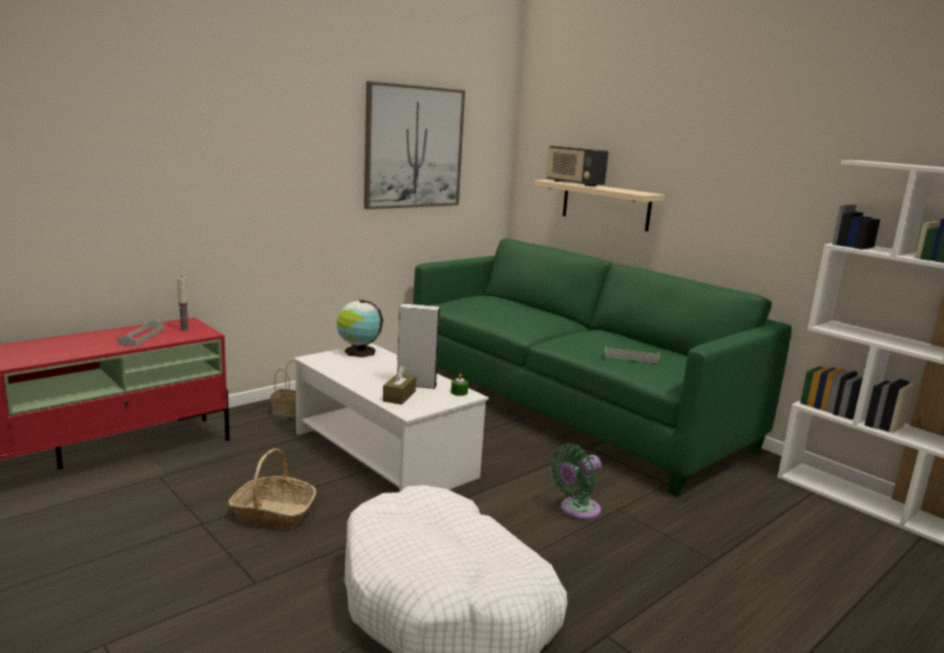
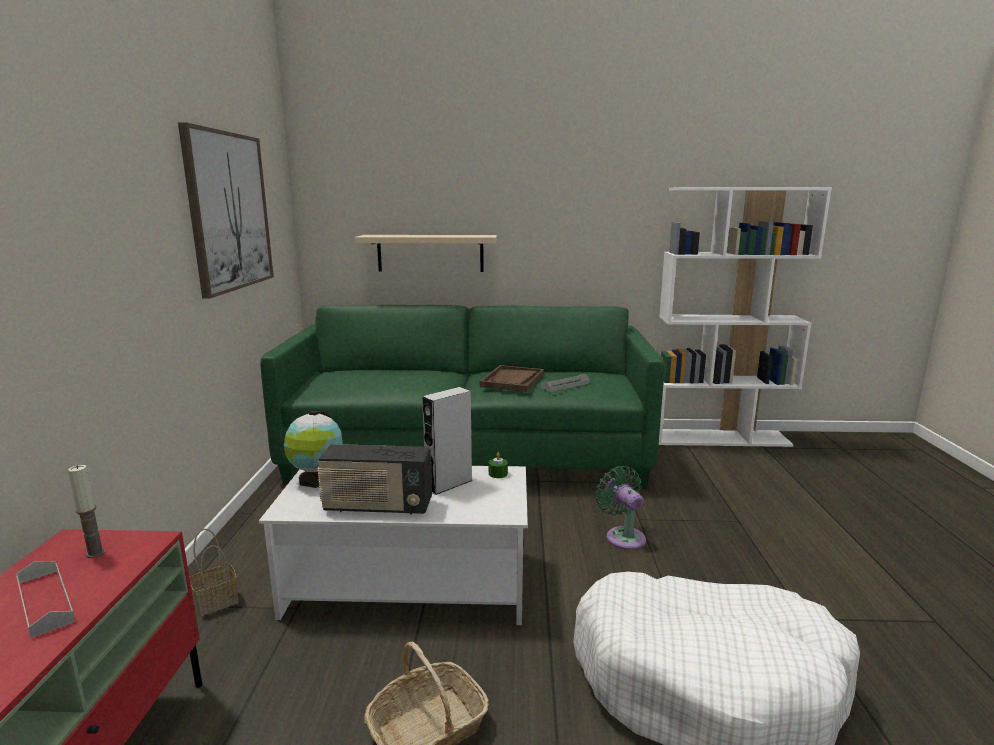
camera: 45 degrees left, 0 degrees up
brown tissue box [383,365,416,405] -> none
radio [546,146,609,186] -> radio moved to [317,444,432,515]
green fan [551,444,601,520] -> green fan turned 150 degrees clockwise [595,466,646,550]
none -> brown tray [480,365,544,392]

